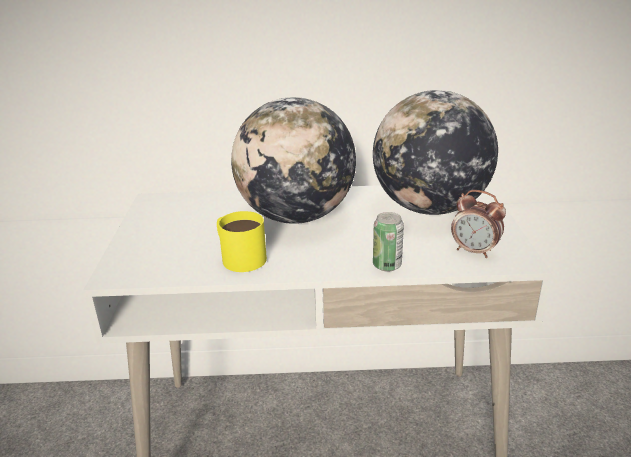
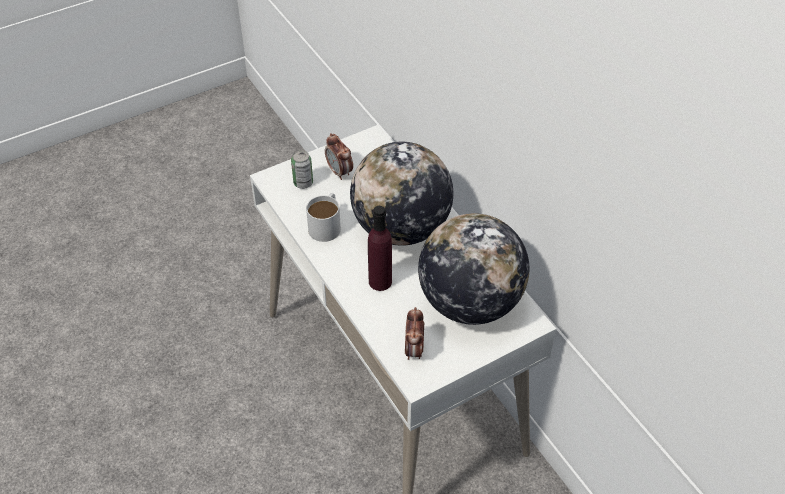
camera: 60 degrees right, 20 degrees up
yellow mug [217,211,267,272] -> white mug [306,193,341,242]
can [373,212,404,272] -> can moved to [291,150,313,189]
none -> alarm clock [325,133,353,180]
none -> purple bottle [368,206,392,291]

